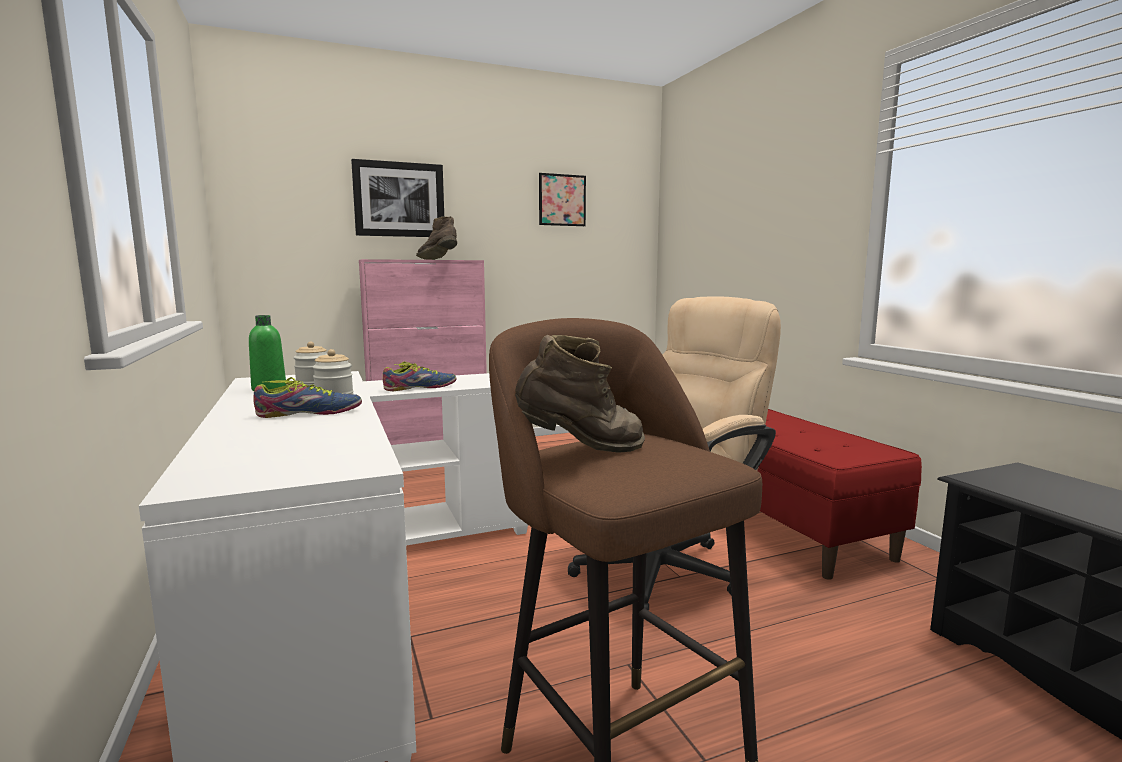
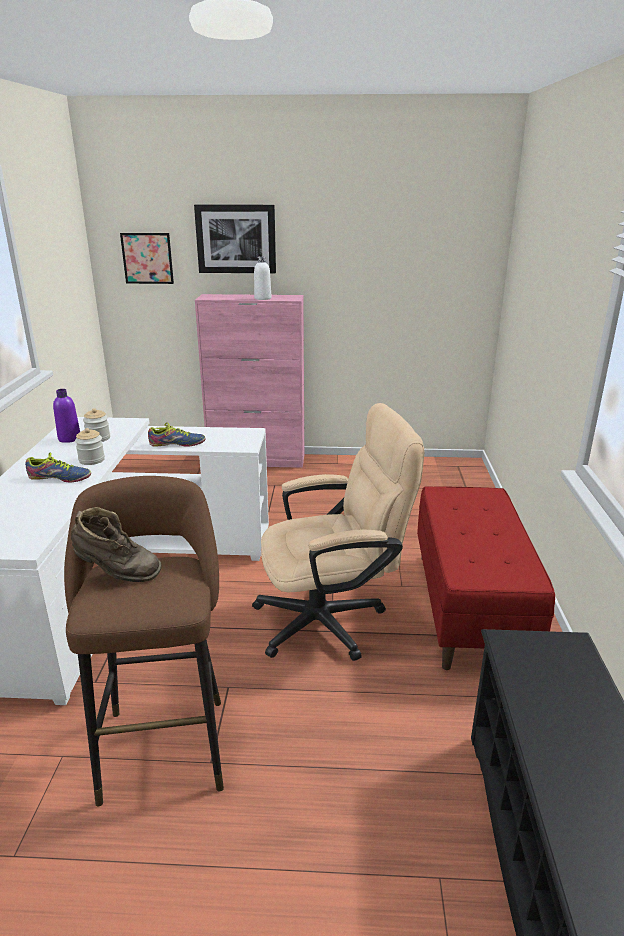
camera: 25 degrees right, 15 degrees up
green bottle [249,315,286,391] -> purple bottle [53,389,80,443]
brown boot [416,216,457,260] -> white bottle [254,256,271,300]
picture [539,173,586,226] -> picture moved to [120,233,174,284]

